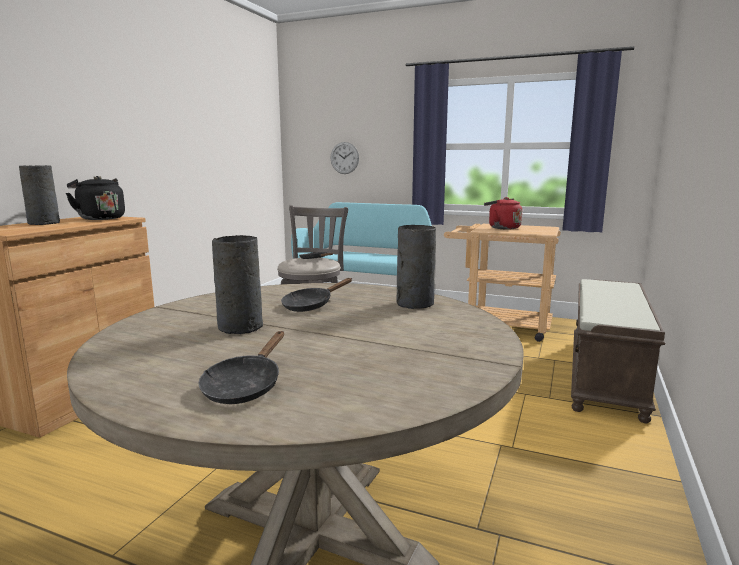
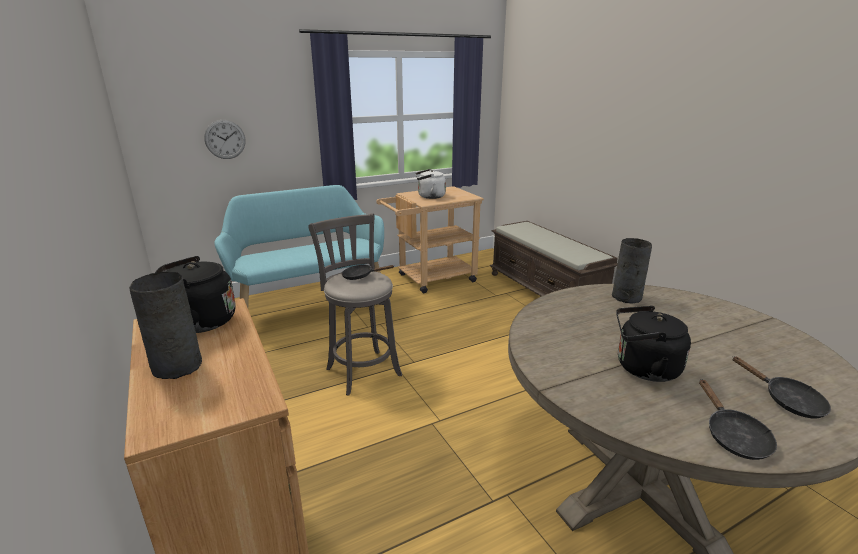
camera: 50 degrees left, 10 degrees up
grey vase [212,235,263,334] -> black kettle [616,306,691,382]
black frying pan [281,278,352,312] -> black frying pan moved to [699,379,777,460]
red kettle [484,197,522,229] -> white kettle [415,169,446,199]

